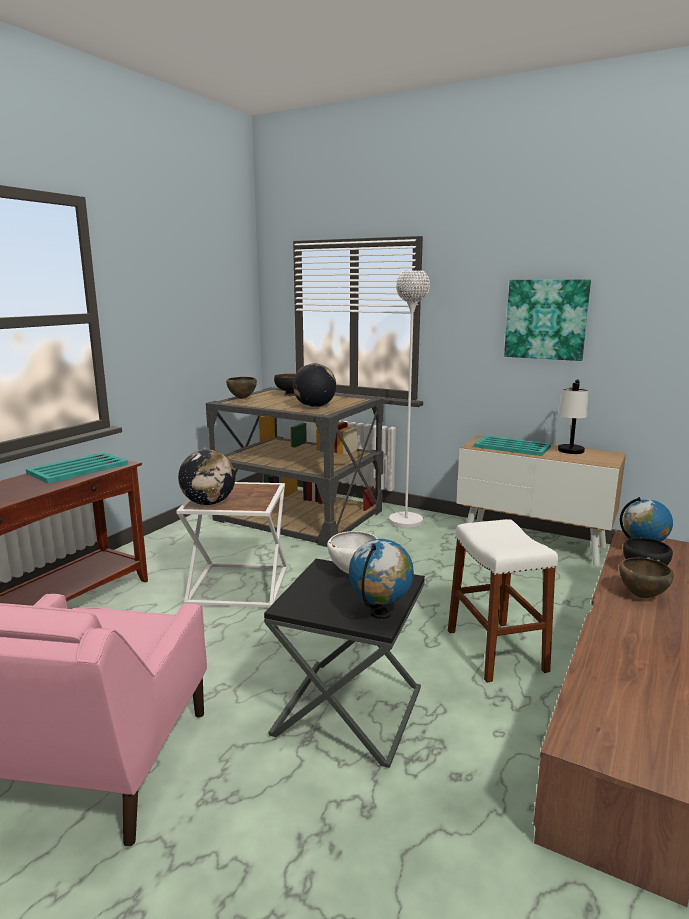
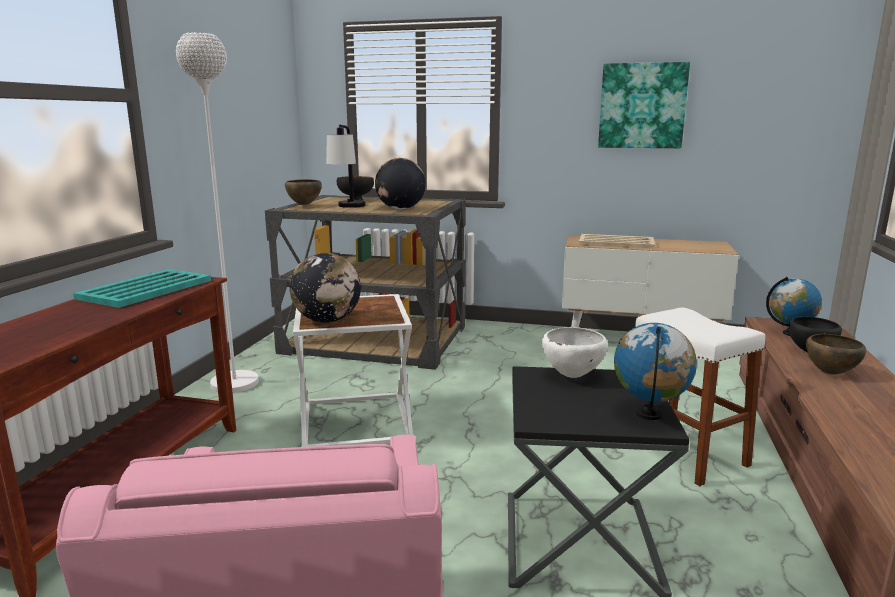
camera: 15 degrees left, 0 degrees up
white floor lamp [389,270,430,528] -> white floor lamp moved to [176,32,259,393]
turquoise tray [474,436,551,456] -> beige tray [579,234,655,249]
table lamp [558,379,588,454] -> table lamp moved to [326,125,365,208]

